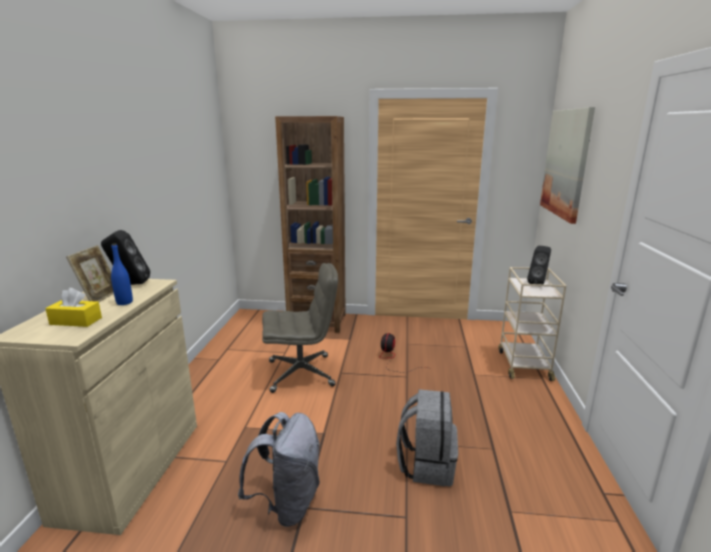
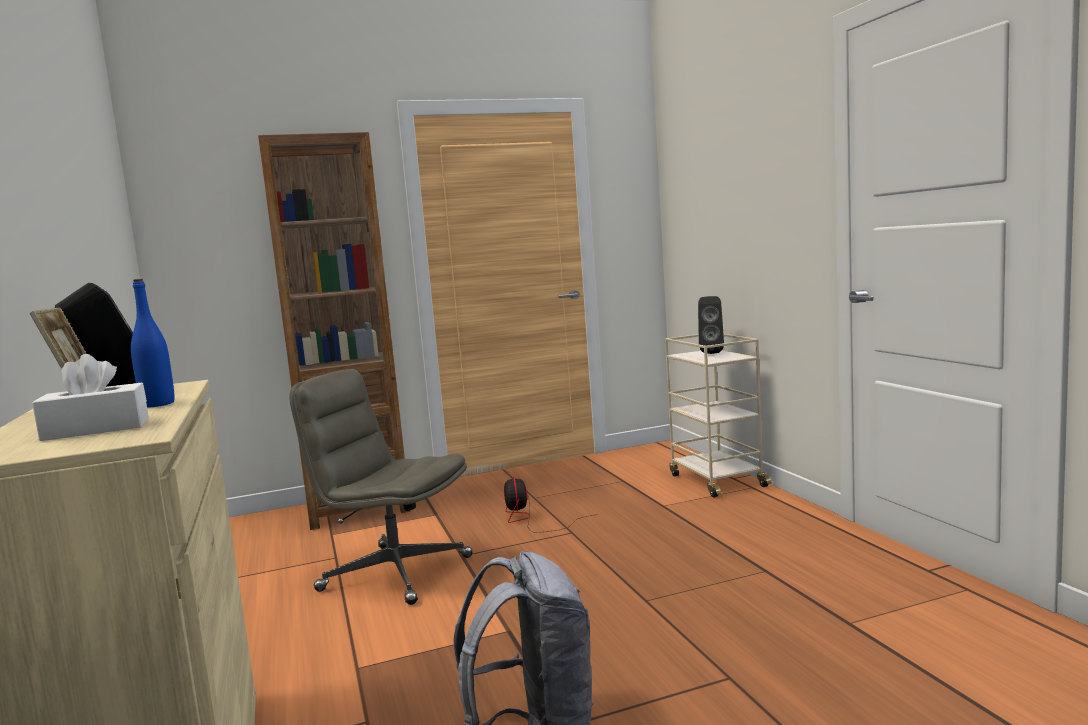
camera: 25 degrees left, 10 degrees down
yellow tissue box [45,288,102,327] -> white tissue box [32,354,149,441]
grey office chair [262,263,338,393] -> grey office chair turned 120 degrees counterclockwise [289,369,473,605]
grey backpack [396,389,458,487] -> none
picture [540,107,595,224] -> none

